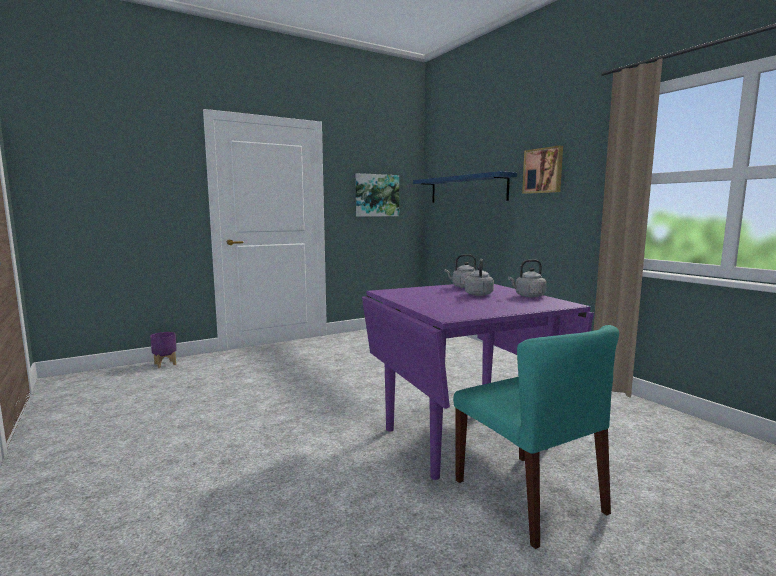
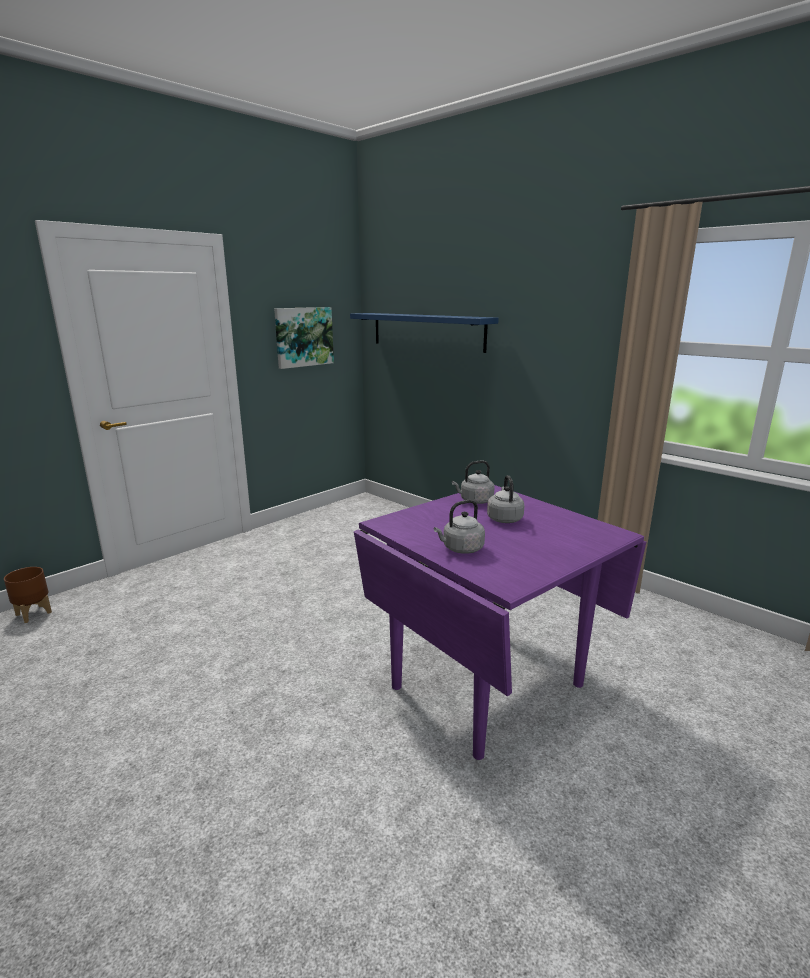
camera: 15 degrees left, 10 degrees up
purple planter [150,332,177,368] -> brown planter [4,567,52,623]
turquoise chair [453,325,619,549] -> none
grey kettle [508,259,547,297] -> grey kettle moved to [434,500,485,554]
picture [522,145,563,194] -> none

